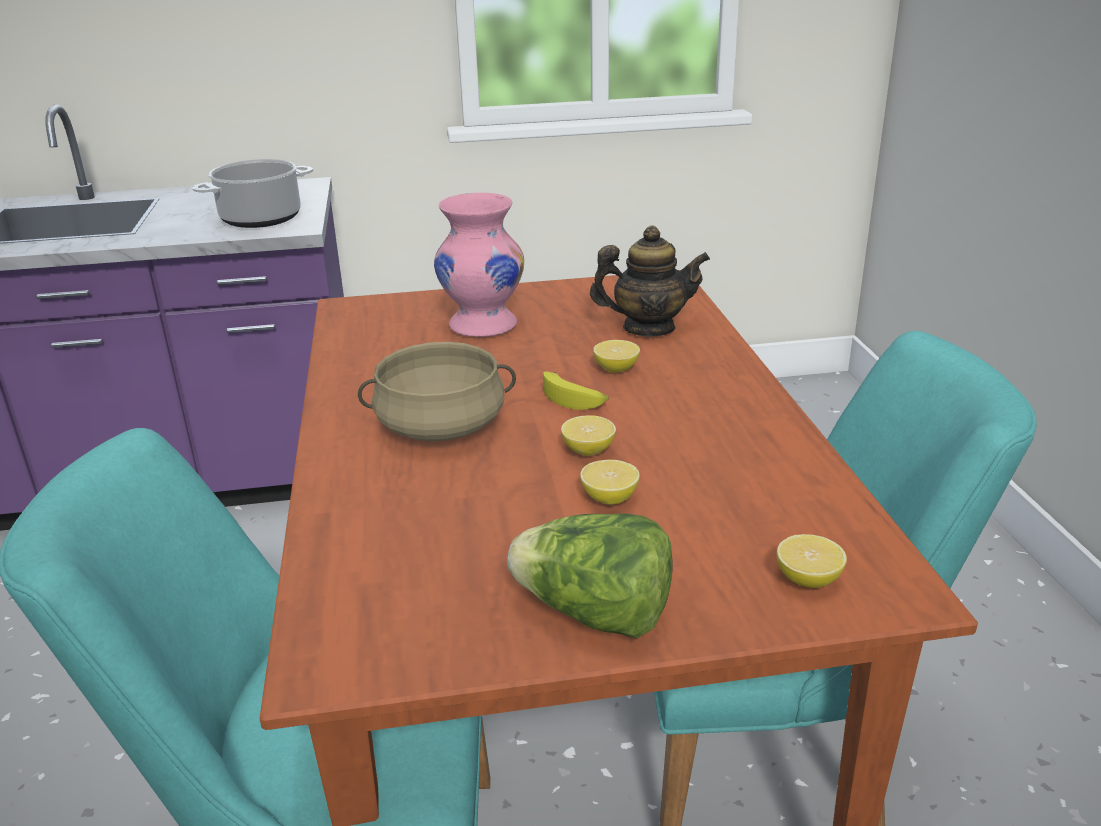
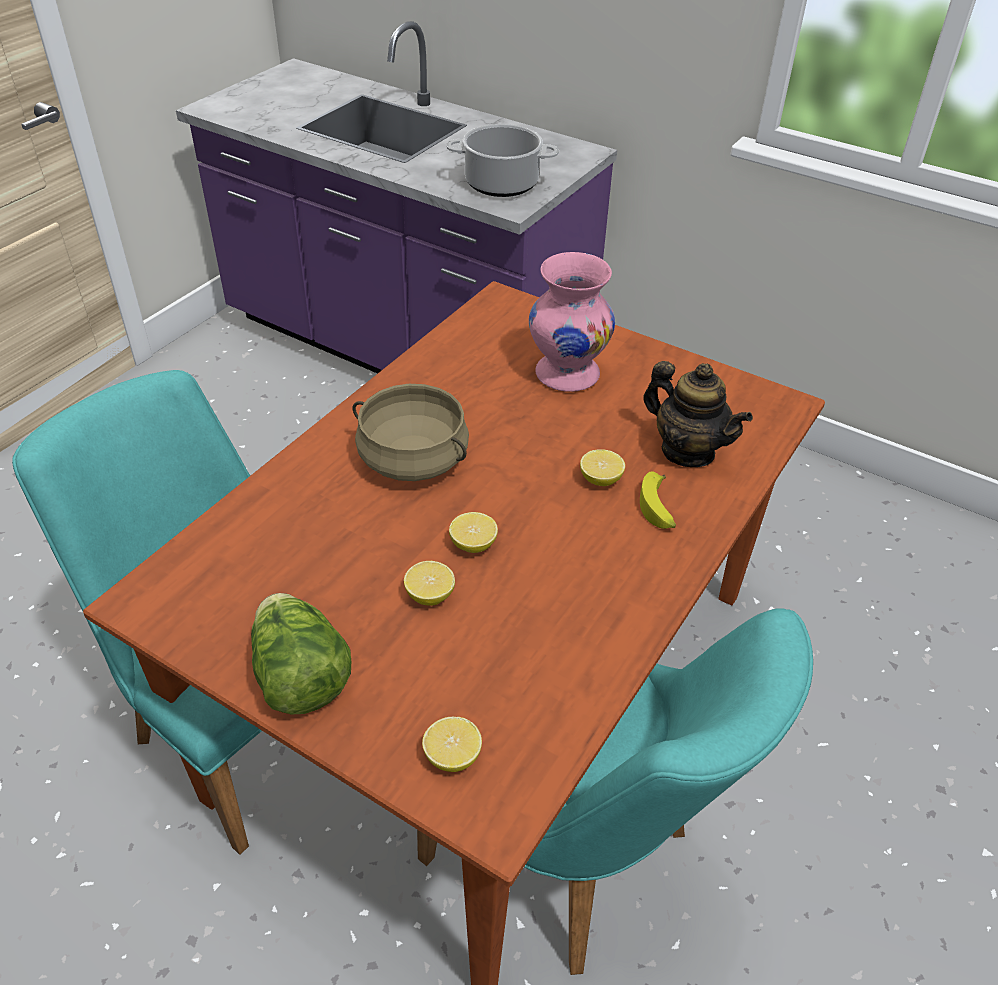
camera: 40 degrees right, 15 degrees up
banana [543,372,609,410] -> banana moved to [640,471,676,529]

